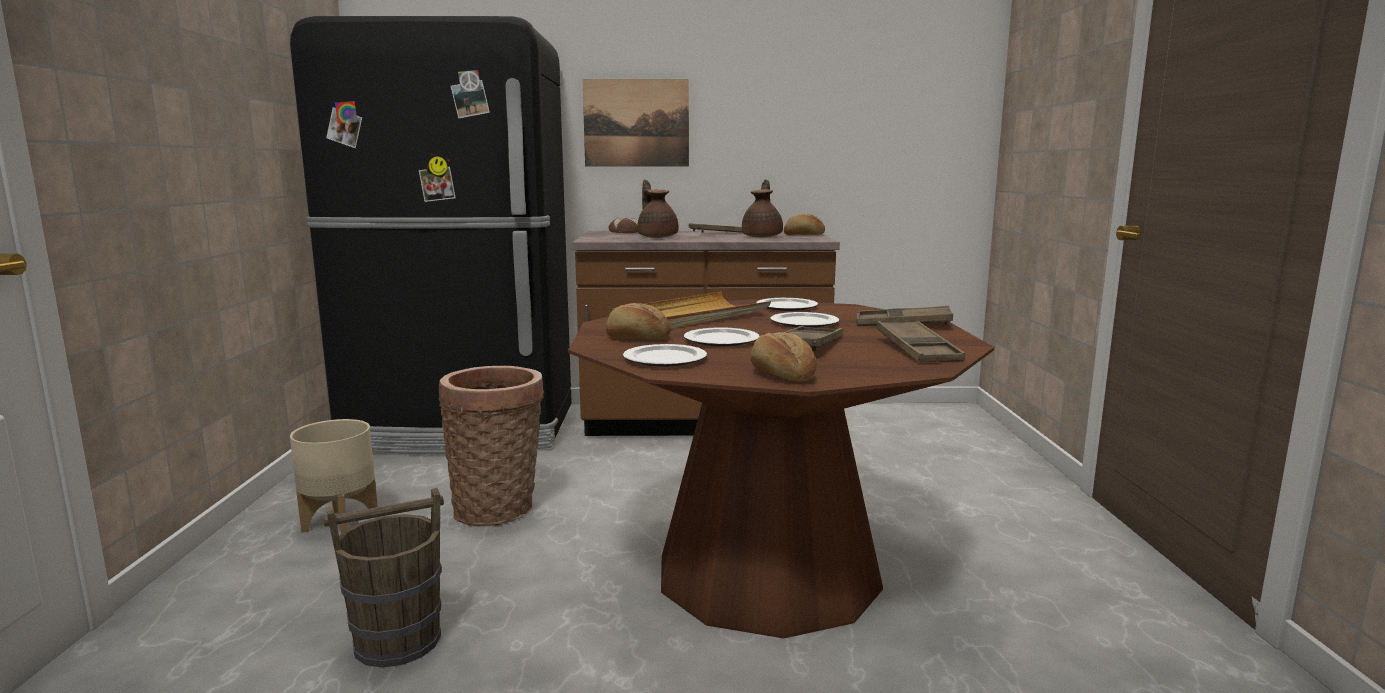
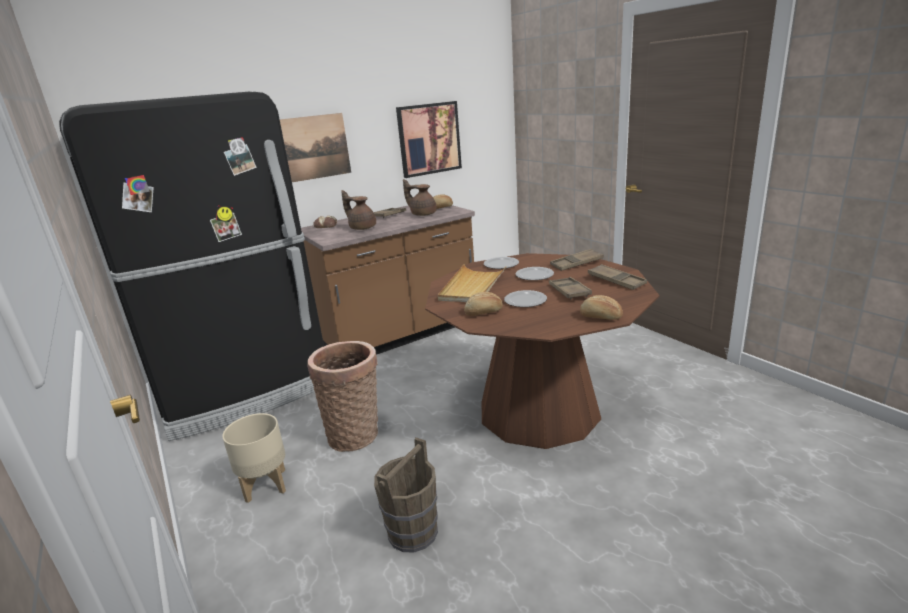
camera: 30 degrees left, 10 degrees up
plate [623,344,707,367] -> none
brown teapot [742,179,783,237] -> brown teapot turned 45 degrees counterclockwise [403,179,437,216]
none -> picture [396,101,462,178]

